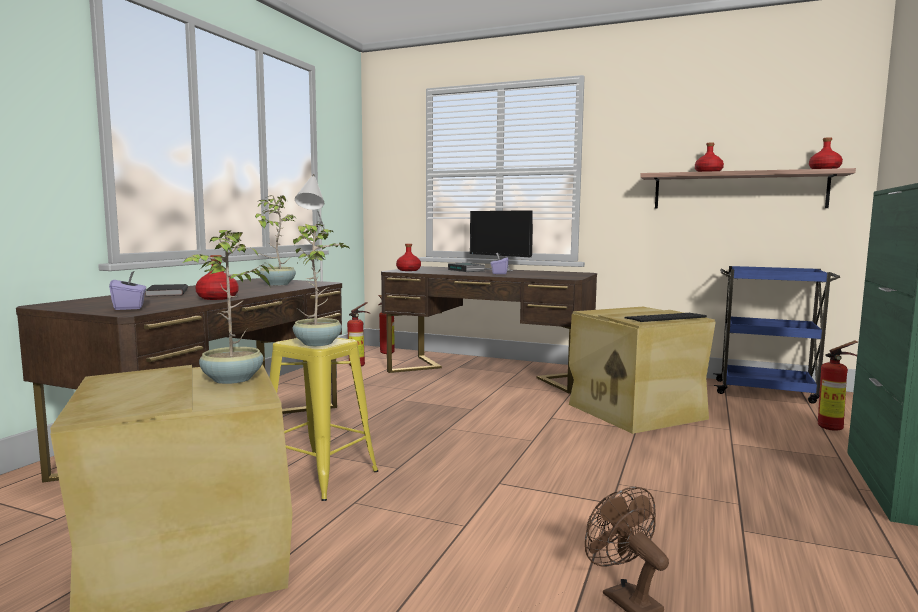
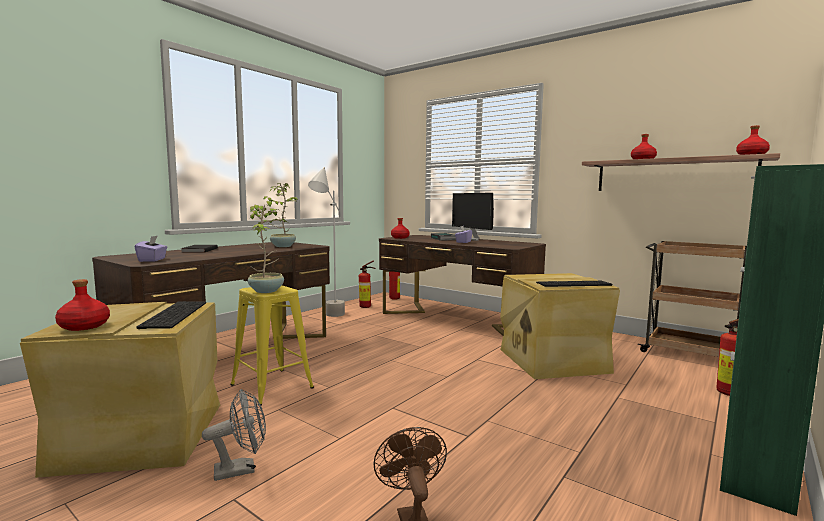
camera: 15 degrees right, 0 degrees up
potted plant [183,230,275,384] -> keyboard [137,301,206,329]
red bottle [195,255,239,300] -> red bottle moved to [55,279,110,331]
blue cart [713,266,840,404] -> brown cart [638,241,747,357]
none -> grey fan [202,389,266,481]

